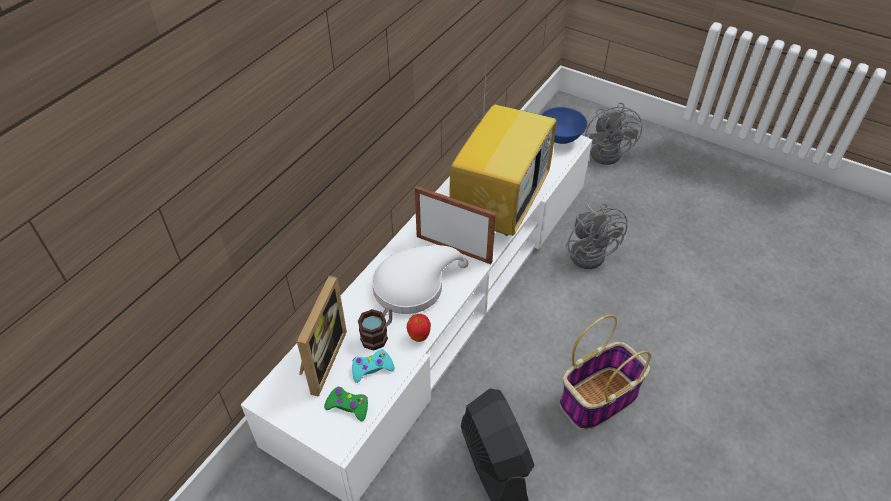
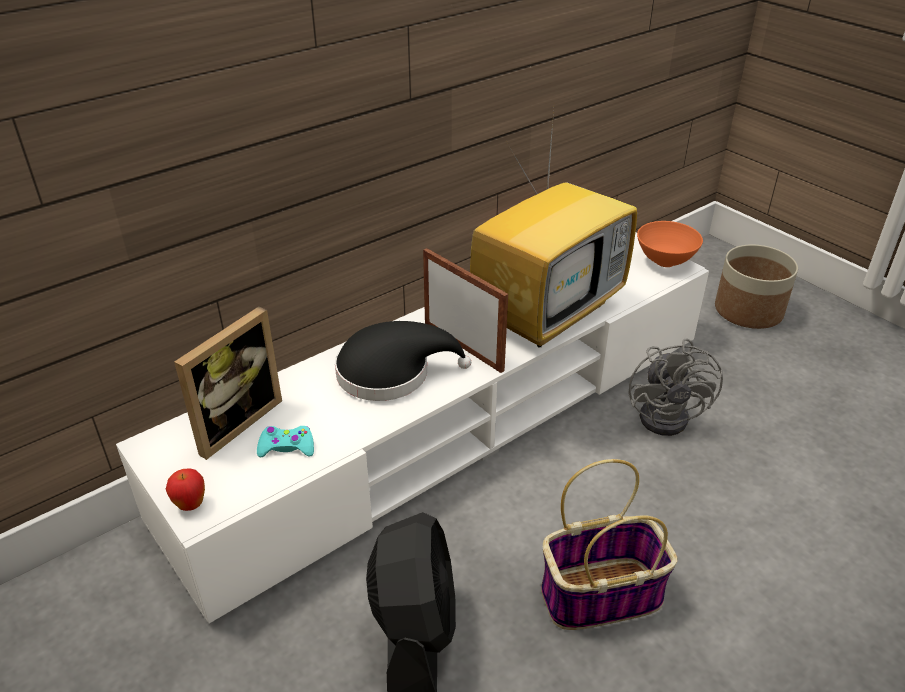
camera: 20 degrees right, 10 degrees down
green game controller [324,387,368,421] -> none
mug [358,307,392,350] -> none
white hat [372,245,469,314] -> black hat [335,321,471,401]
apple [407,314,431,342] -> apple moved to [166,468,205,511]
blue bowl [541,107,587,144] -> orange bowl [637,221,703,267]
grey fan [585,102,643,165] -> planter [715,245,798,329]

